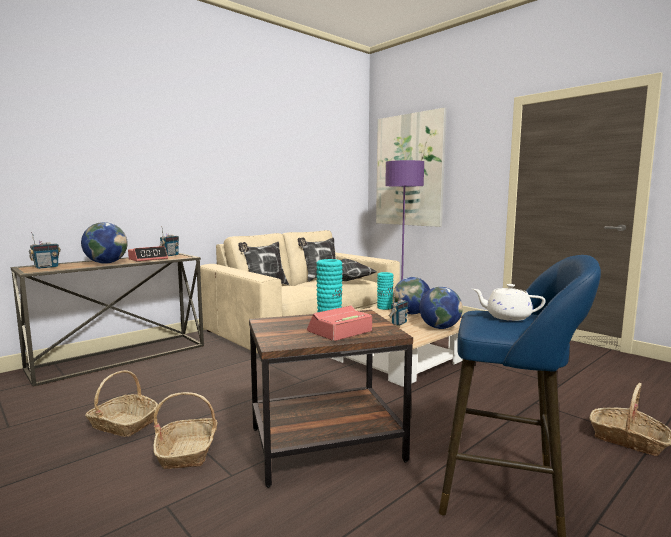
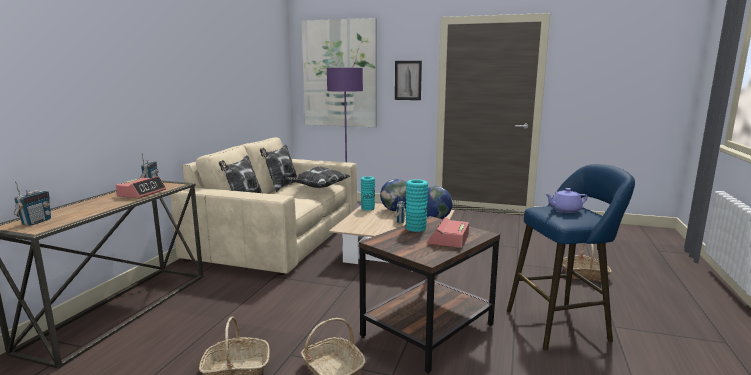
camera: 30 degrees left, 5 degrees up
globe [81,222,128,264] -> none
white teapot [472,284,546,321] -> purple teapot [545,188,588,213]
none -> picture [395,61,422,100]

